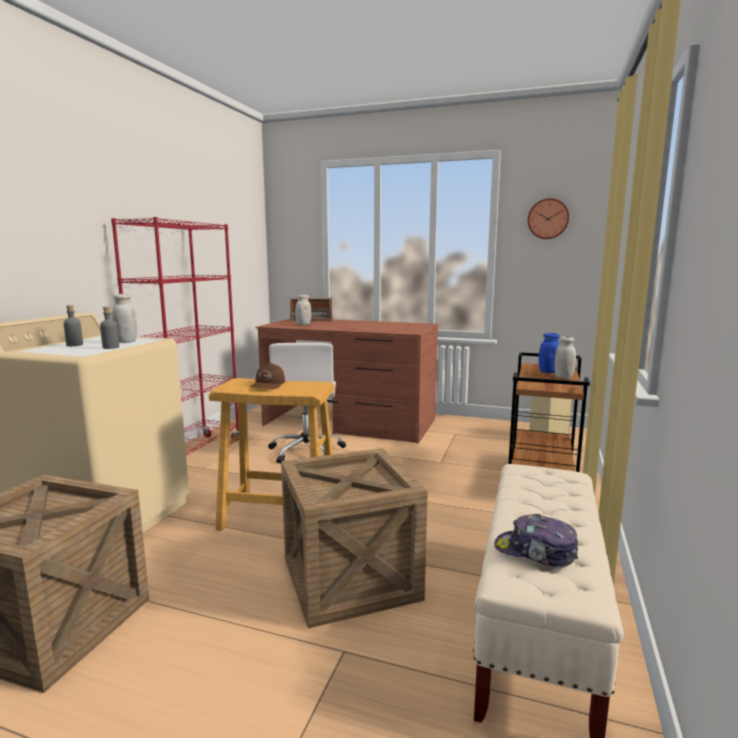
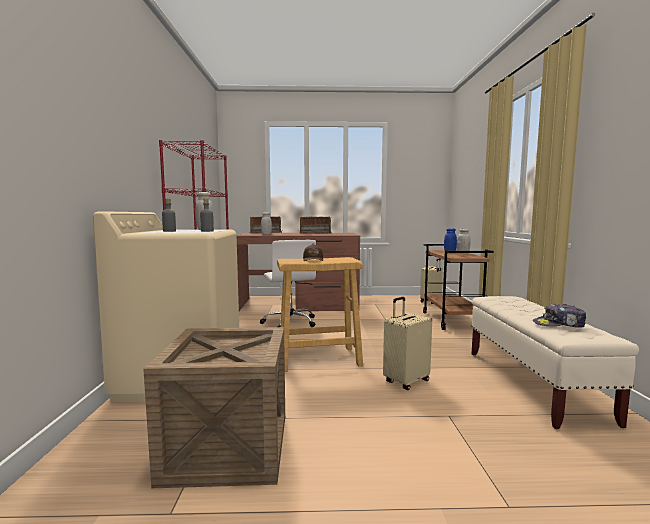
camera: 20 degrees left, 5 degrees down
crate [281,448,428,629] -> beige suitcase [383,297,432,390]
wall clock [528,198,569,239] -> none
none -> radio [299,216,332,234]

